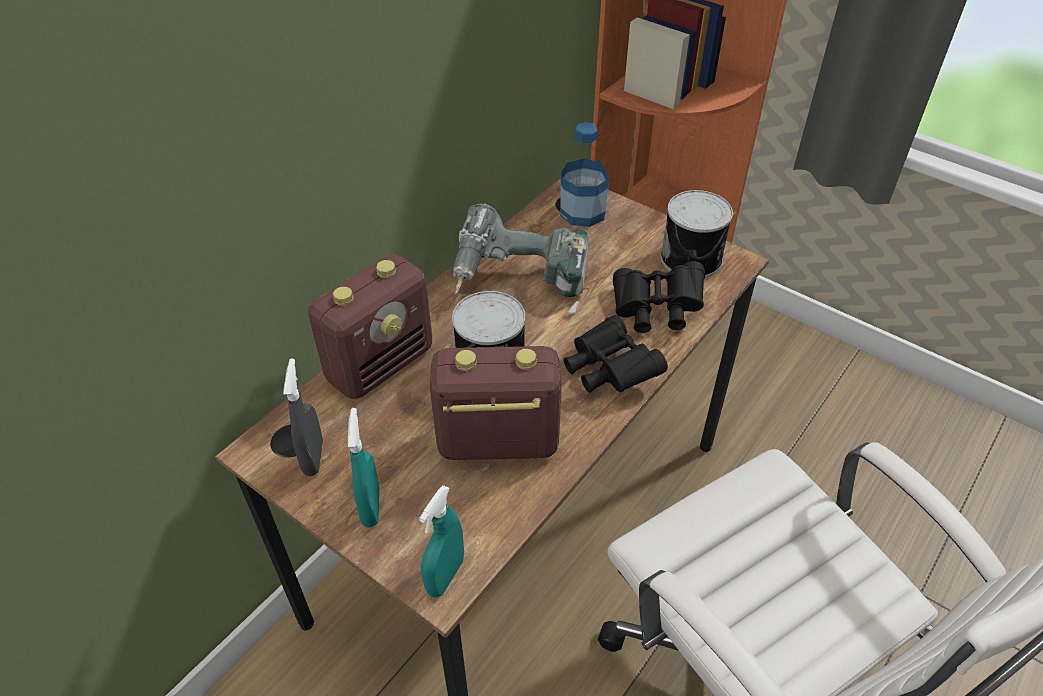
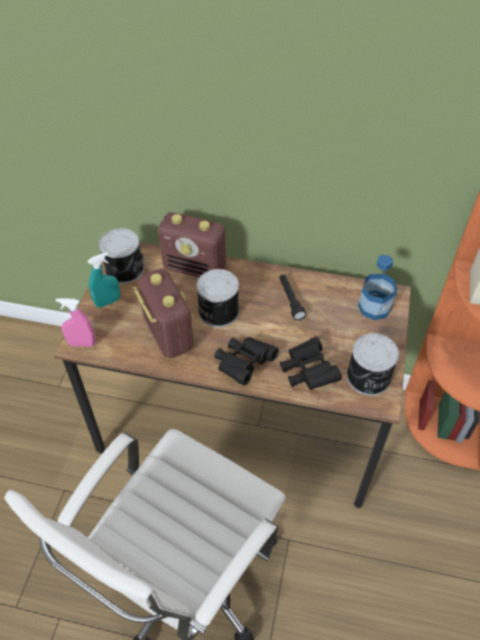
camera: 65 degrees right, 5 degrees up
grey spray bottle [283,358,323,476] -> can [99,228,144,284]
turquoise spray bottle [419,485,464,597] -> pink spray bottle [56,298,96,347]
power drill [453,203,589,314] -> black flashlight [279,275,306,320]

